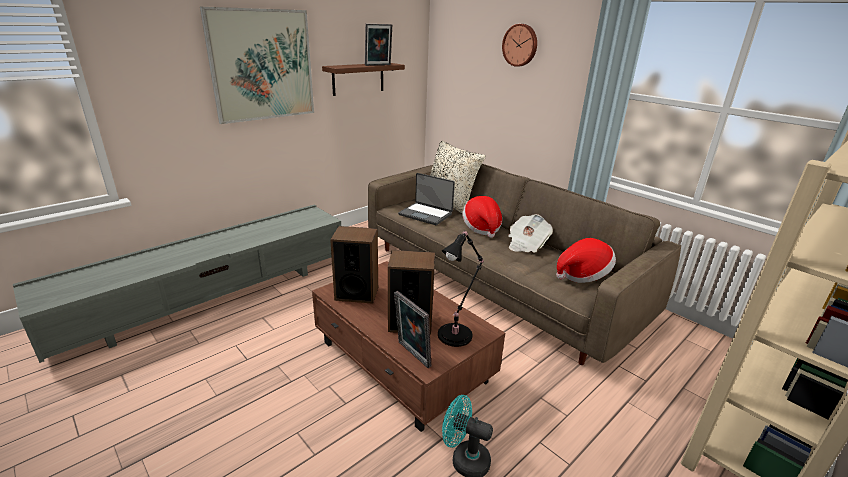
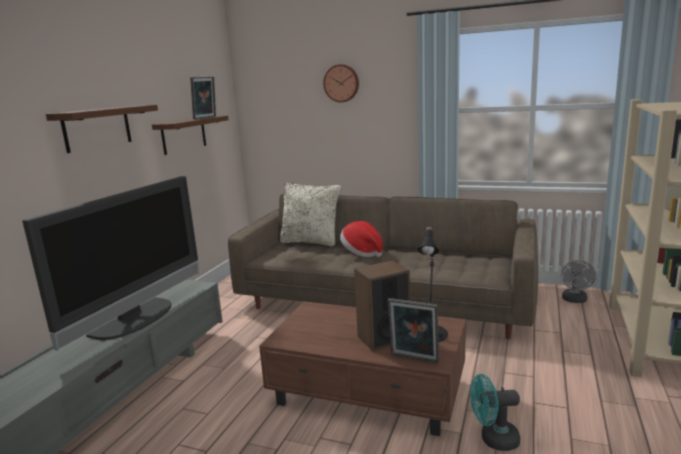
camera: 25 degrees left, 10 degrees down
picture [200,7,314,124] -> brown shelf [46,105,158,153]
speaker [330,226,378,304] -> none
laptop [398,173,455,225] -> none
newspaper [508,214,553,253] -> none
hat [556,238,616,283] -> none
none -> television [22,176,199,351]
none -> grey fan [561,260,596,303]

